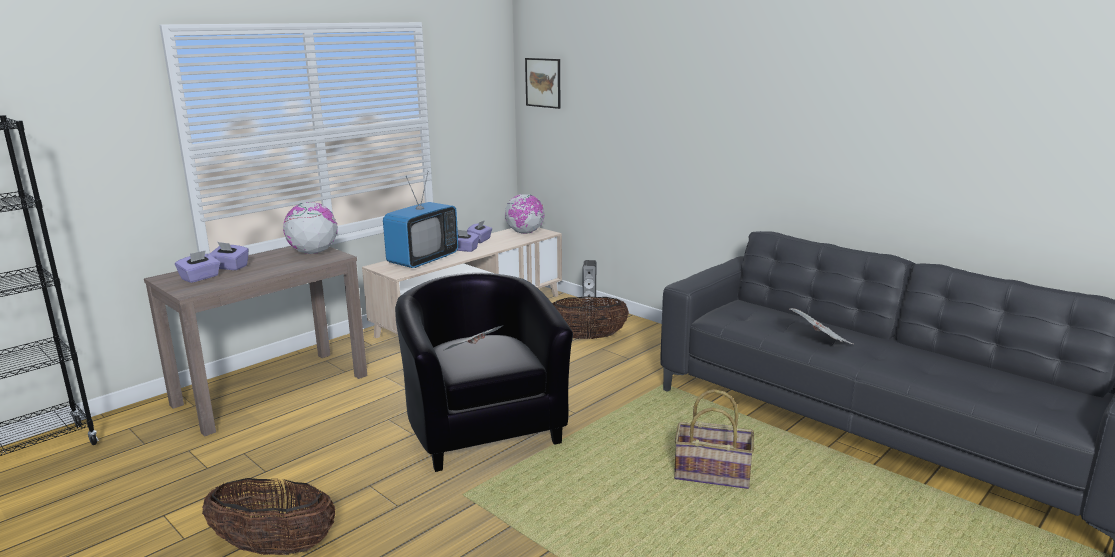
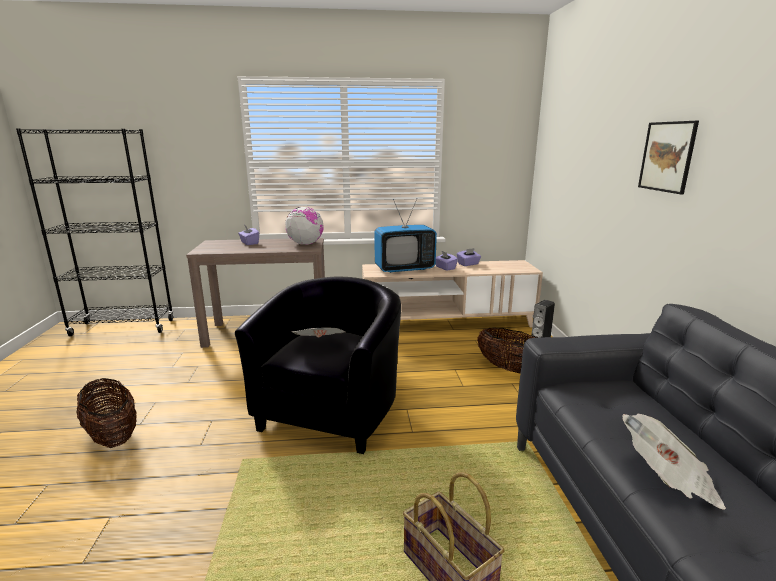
camera: 40 degrees right, 0 degrees up
purple tissue box [175,250,220,283] -> none
globe [505,194,545,234] -> none
picture [525,58,561,109] -> picture moved to [638,121,699,194]

